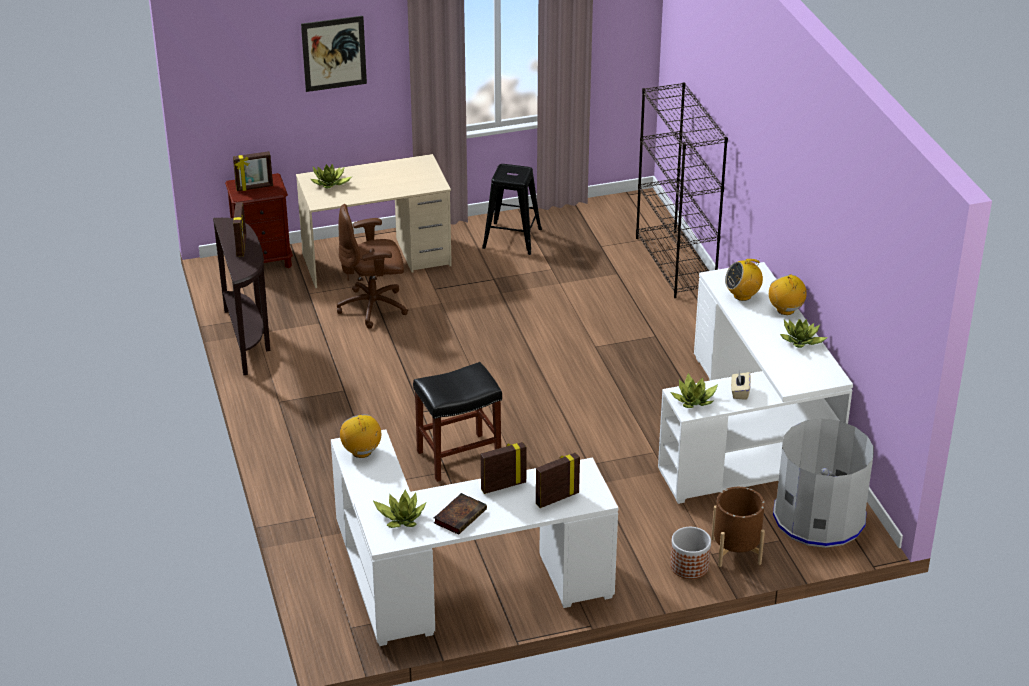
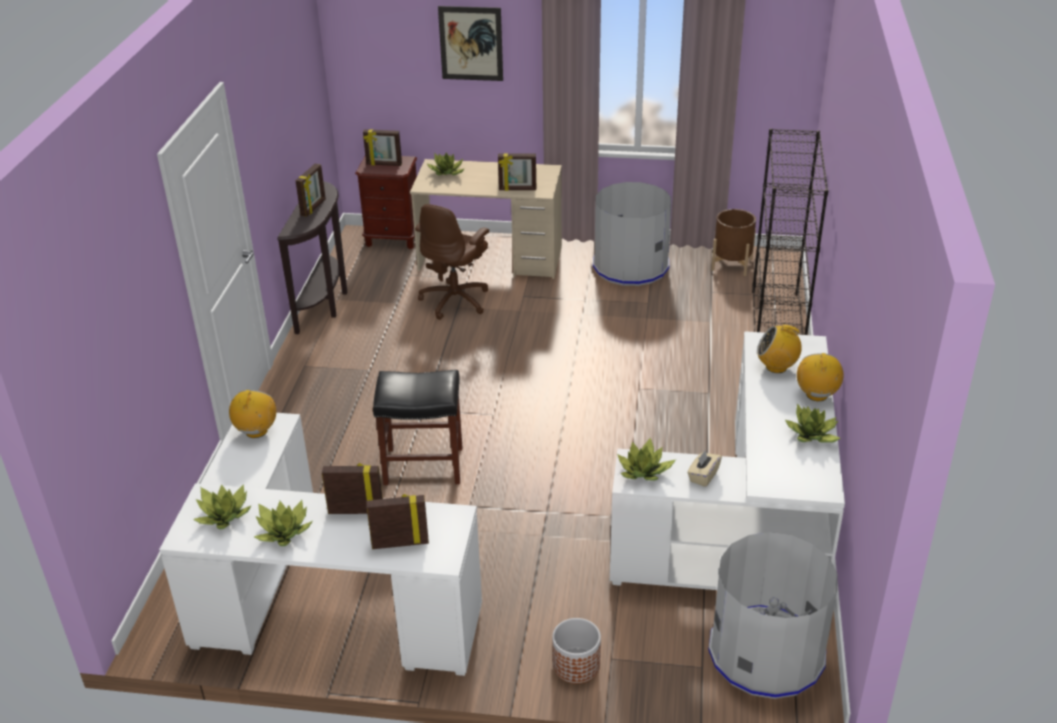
camera: 25 degrees right, 0 degrees up
brown office chair [337,204,408,329] -> brown office chair turned 75 degrees counterclockwise [415,204,489,320]
book [434,493,487,535] -> potted plant [254,500,312,546]
black stool [482,164,542,255] -> grey trash can [593,182,671,286]
brown planter [711,487,765,567] -> brown planter moved to [711,209,756,276]
none -> picture frame [498,153,536,191]

